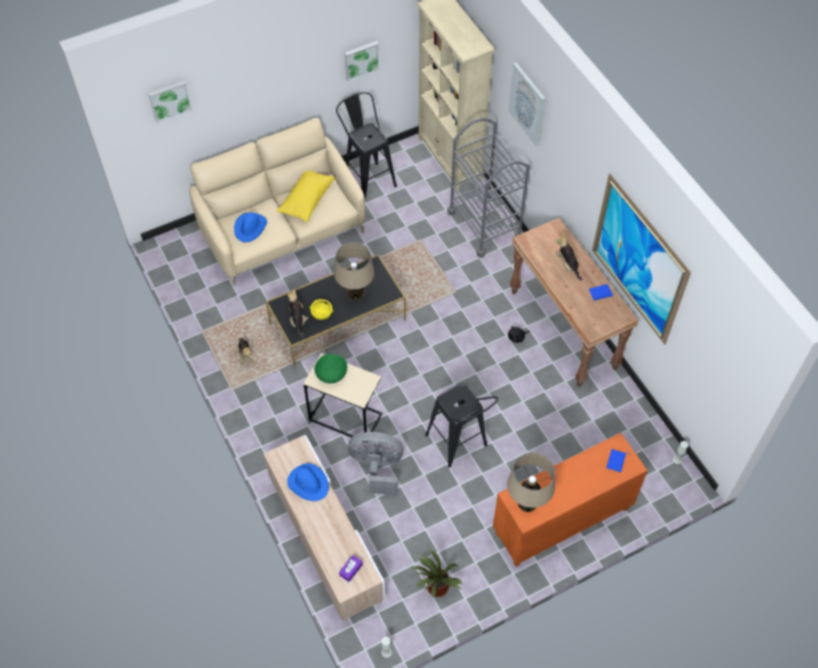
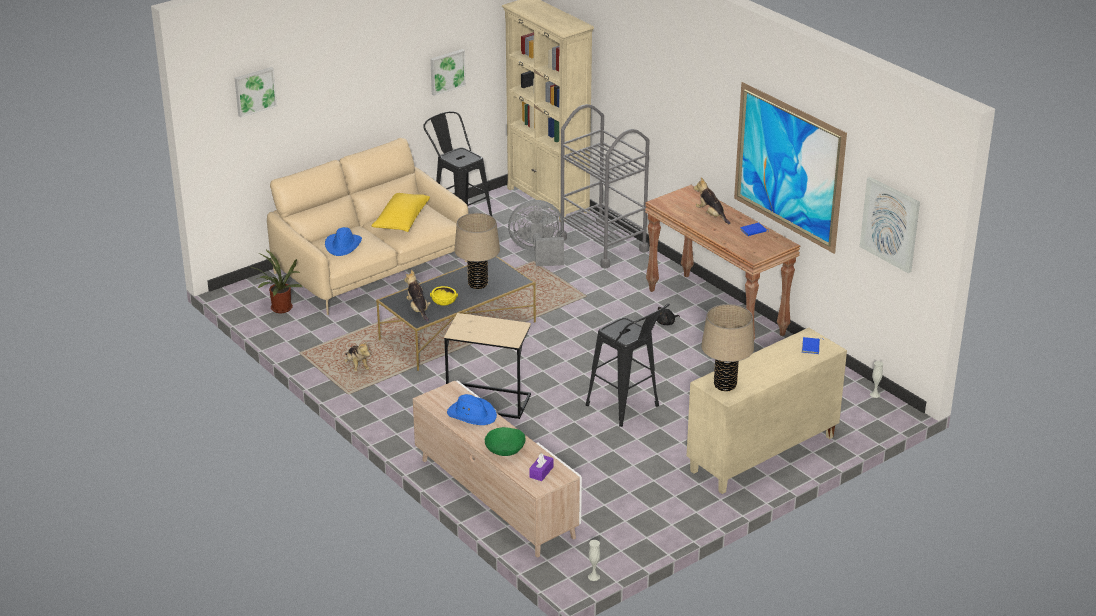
camera: 10 degrees left, 25 degrees down
green bowl [314,354,347,384] -> green bowl moved to [485,427,525,456]
grey fan [348,432,404,495] -> grey fan moved to [508,200,564,266]
potted plant [411,548,462,597] -> potted plant moved to [250,249,304,313]
orange cabinet [493,433,648,567] -> beige cabinet [687,328,847,494]
picture [508,62,546,146] -> picture moved to [860,177,920,273]

